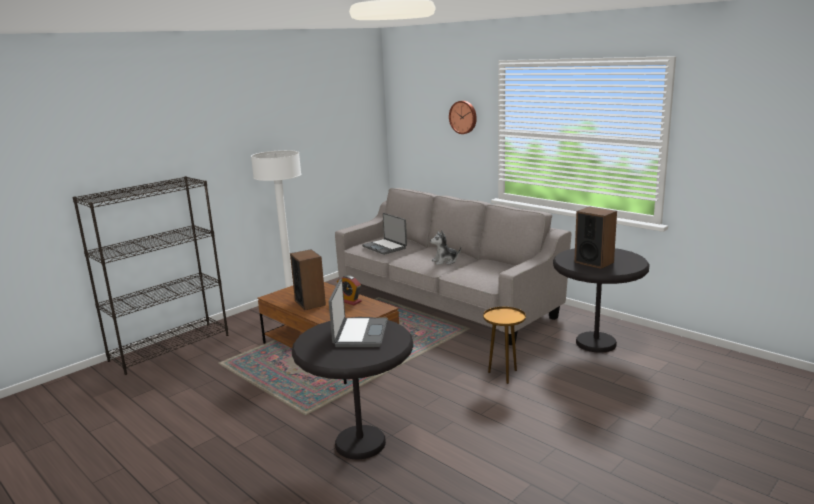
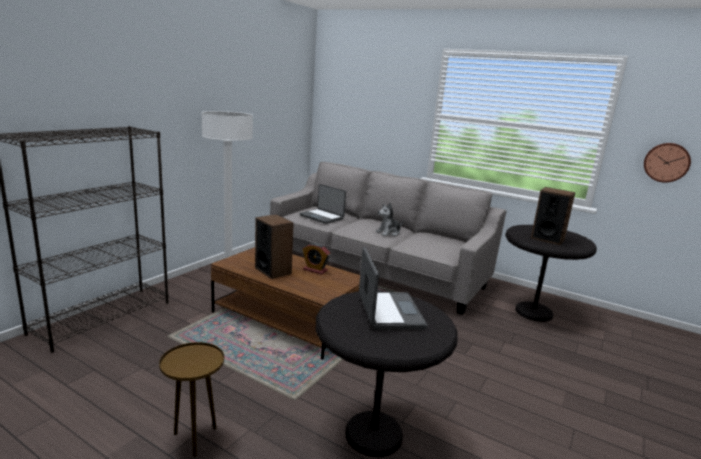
camera: 15 degrees left, 0 degrees up
wall clock [449,101,477,134] -> wall clock moved to [644,143,691,183]
brown side table [483,307,526,384] -> brown side table moved to [159,342,224,457]

